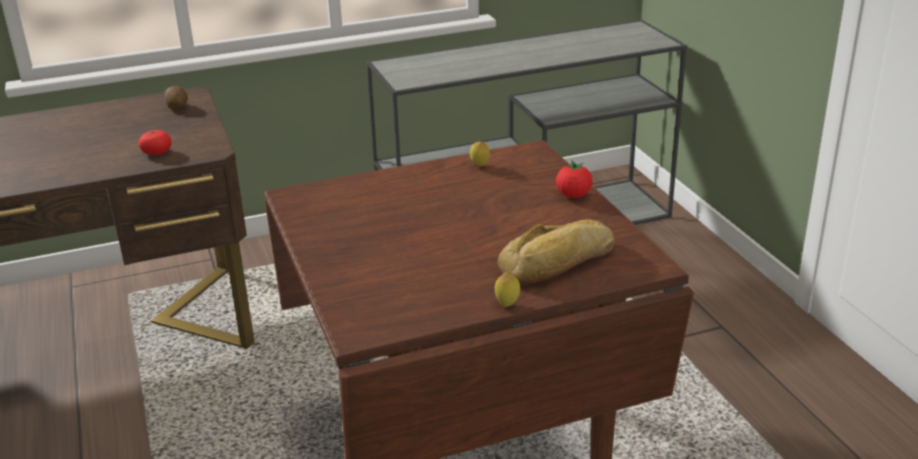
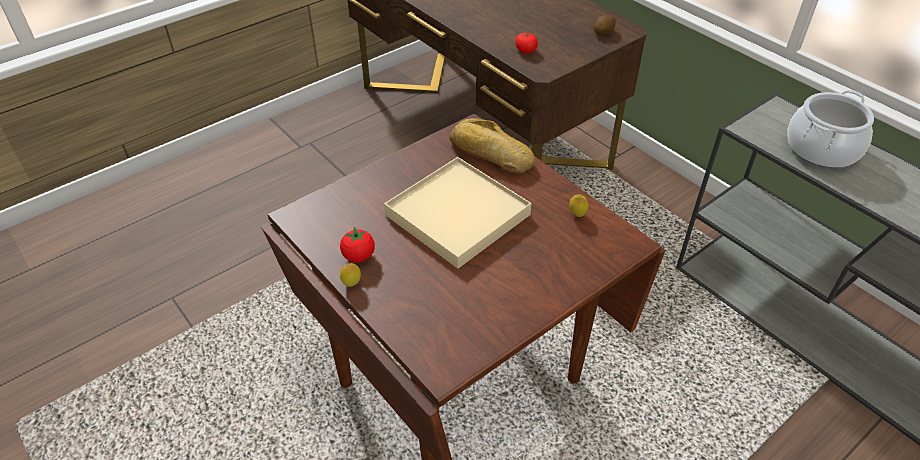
camera: 70 degrees right, 15 degrees up
bread [498,220,615,285] -> bread moved to [449,118,535,174]
tomato [556,160,593,198] -> tomato moved to [340,227,375,263]
none -> beige tray [384,157,532,269]
none -> cooking pot [787,90,874,168]

